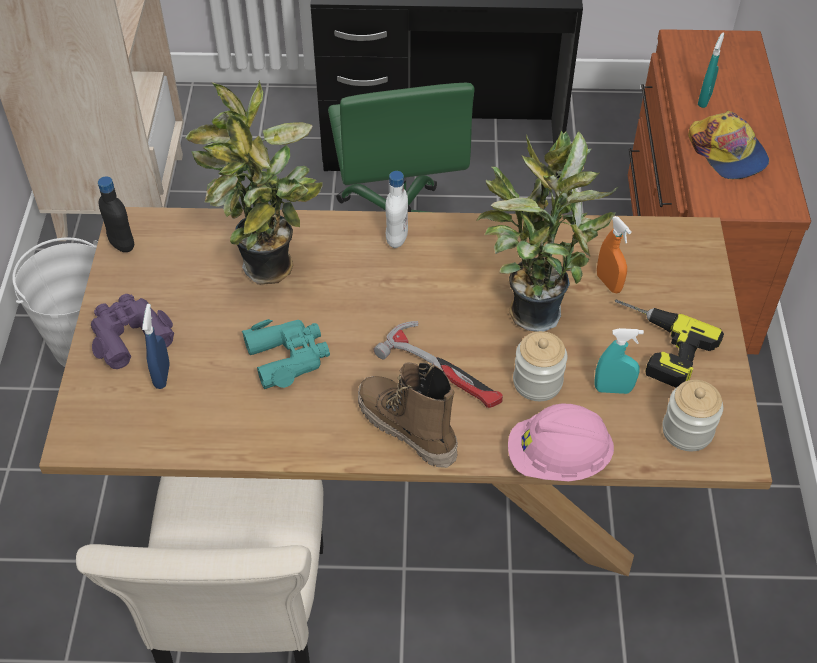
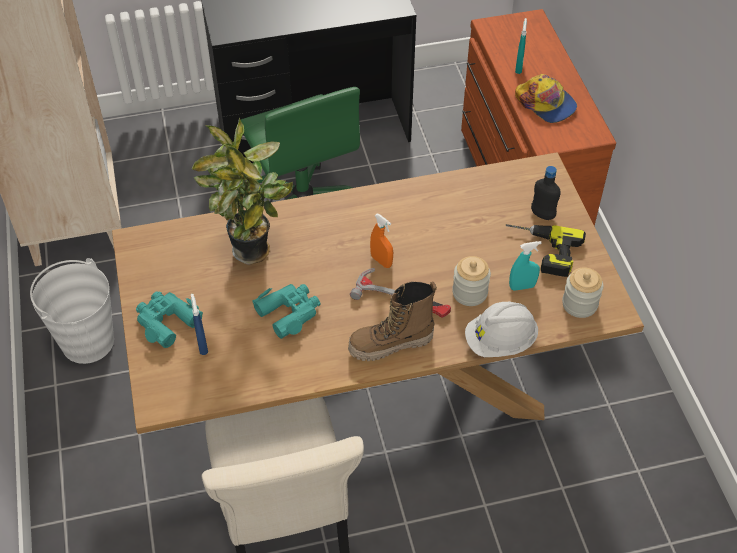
camera: 15 degrees left, 0 degrees up
purple binoculars [91,294,174,369] -> turquoise binoculars [136,291,203,348]
black bottle [98,176,134,252] -> black bottle moved to [531,166,561,220]
boot [358,363,458,468] -> boot turned 45 degrees counterclockwise [348,281,437,361]
white bottle [386,171,408,248] -> none
potted plant [476,130,619,332] -> none
pink hard hat [508,404,614,481] -> white hard hat [465,302,538,357]
orange spray bottle [597,216,632,293] -> orange spray bottle moved to [370,214,393,268]

